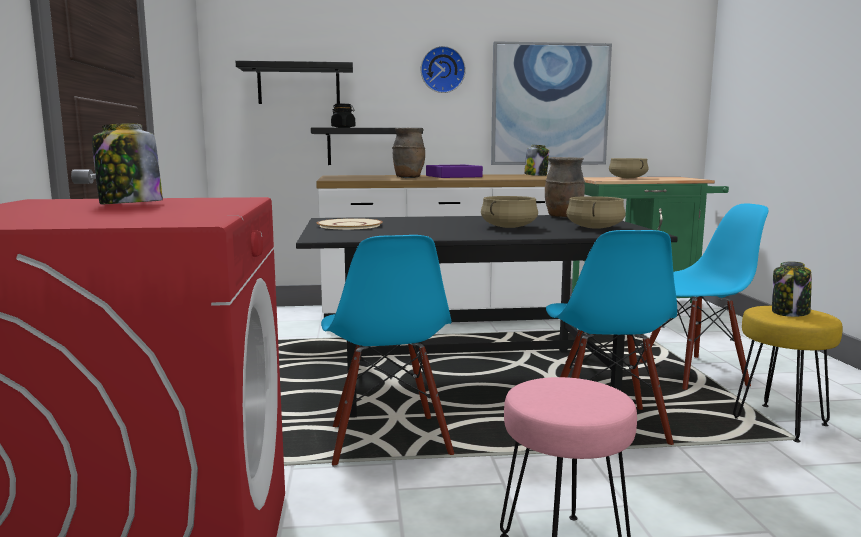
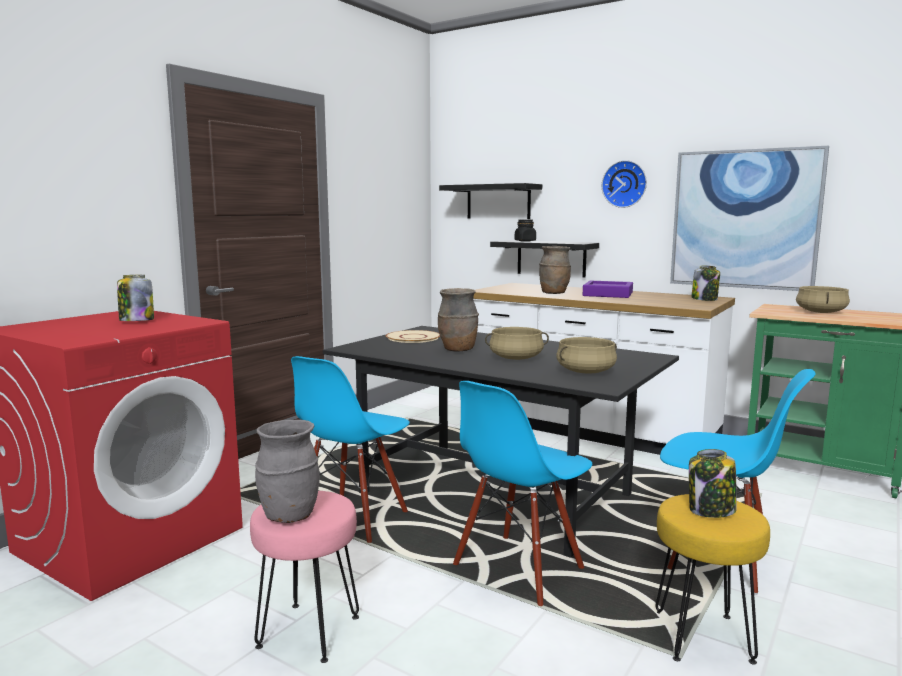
camera: 40 degrees right, 0 degrees up
brown vase [545,157,585,218] -> brown vase moved to [438,288,479,352]
none -> grey vase [255,420,320,523]

